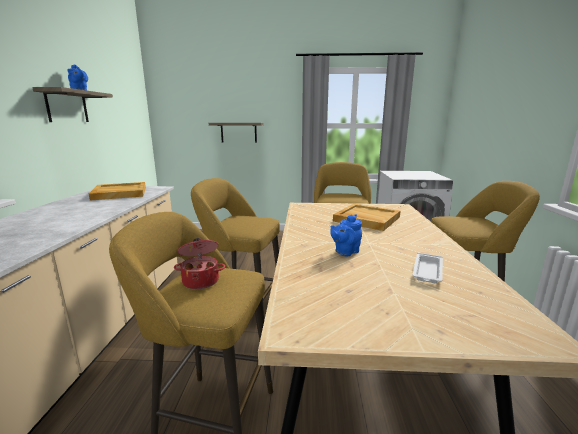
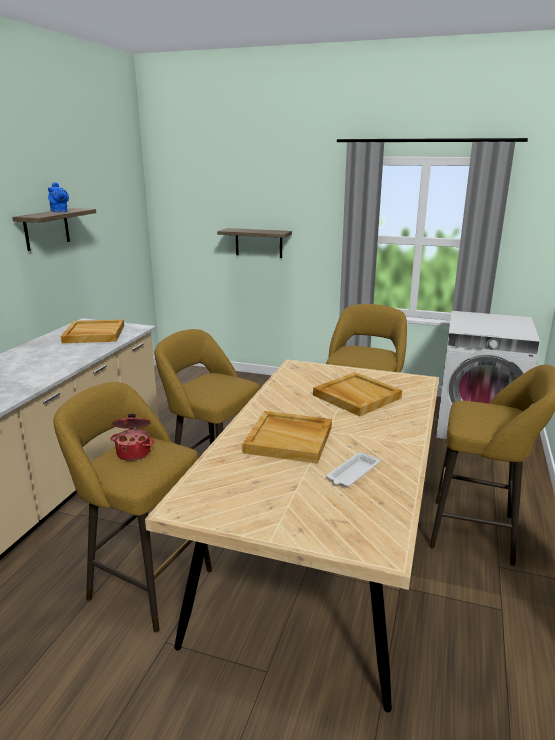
camera: 15 degrees right, 5 degrees up
blue teapot [330,214,362,256] -> beige tray [243,411,332,464]

